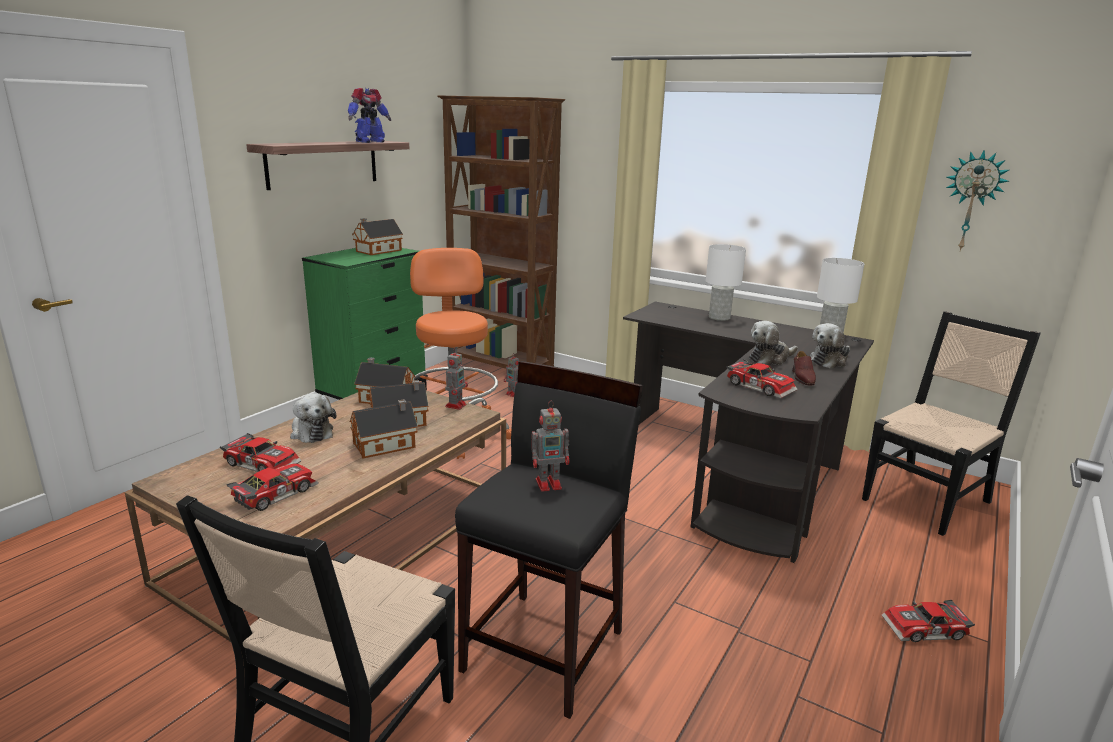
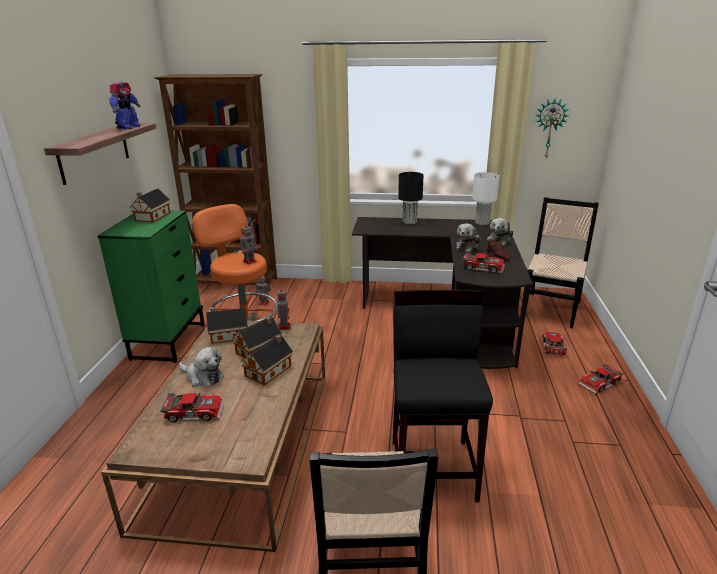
camera: 25 degrees left, 5 degrees up
toy car [227,463,319,511] -> toy car moved to [542,332,567,356]
toy robot [532,401,569,492] -> toy robot moved to [239,222,258,264]
white table lamp [706,244,746,321] -> black table lamp [398,172,424,224]

